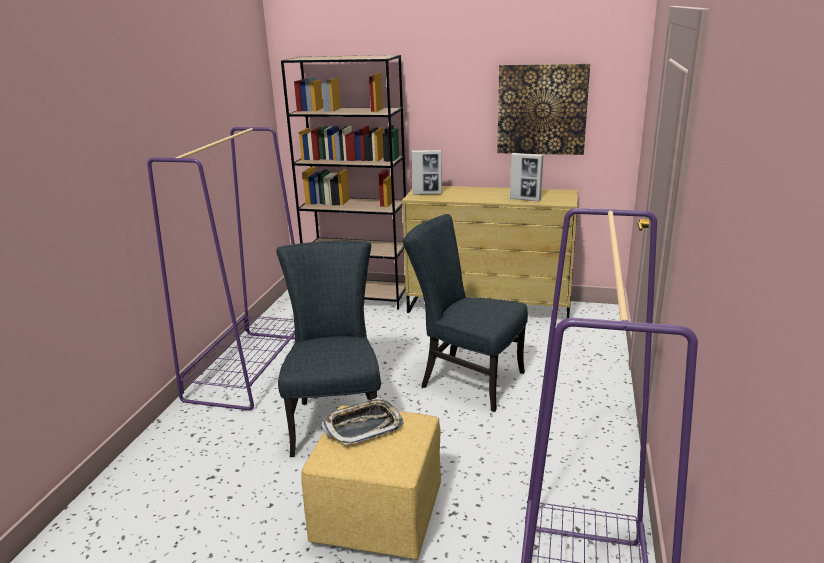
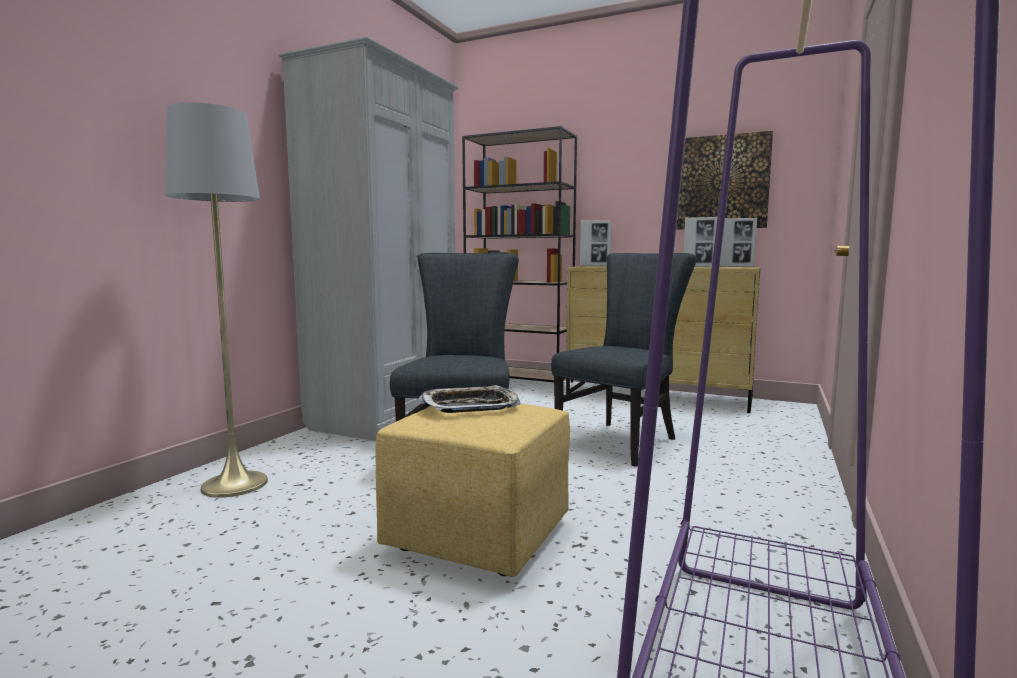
camera: 10 degrees right, 15 degrees down
purple clothes rack [147,127,295,410] -> white wardrobe [279,37,458,441]
grey chair [402,214,528,412] -> grey chair turned 90 degrees clockwise [551,253,697,467]
none -> grey floor lamp [165,102,268,498]
none -> picture frame [719,218,757,267]

